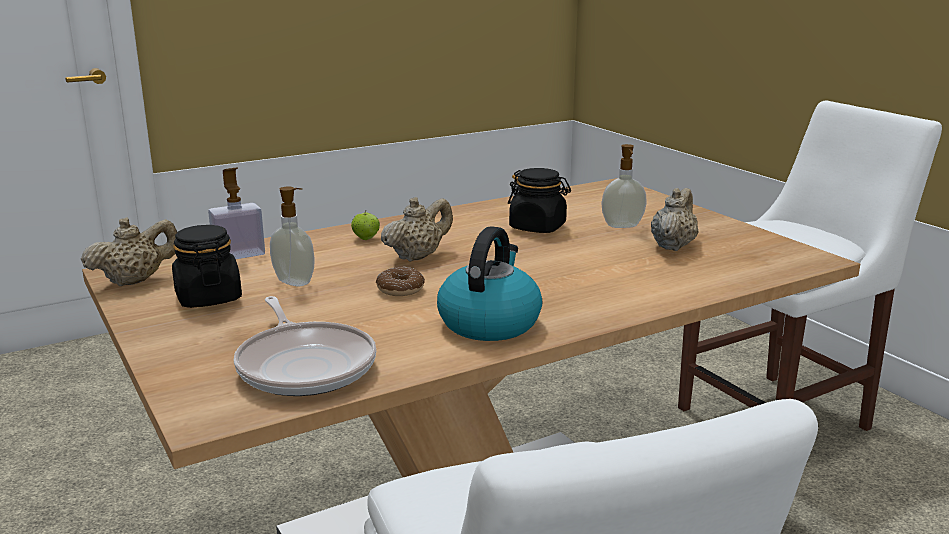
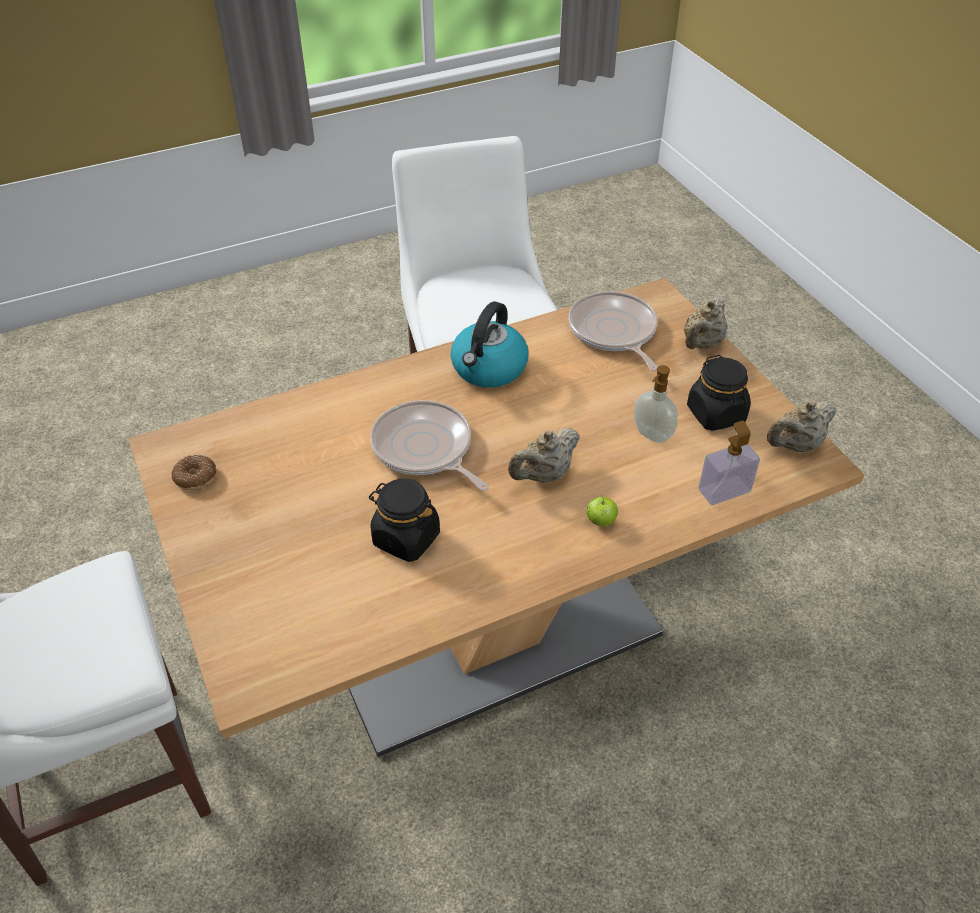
camera: 175 degrees left, 25 degrees up
donut [376,266,425,296] -> donut moved to [172,455,216,490]
soap dispenser [601,144,647,228] -> none
beige teapot [651,188,699,251] -> beige teapot moved to [683,298,727,349]
none -> frying pan [370,400,489,491]

